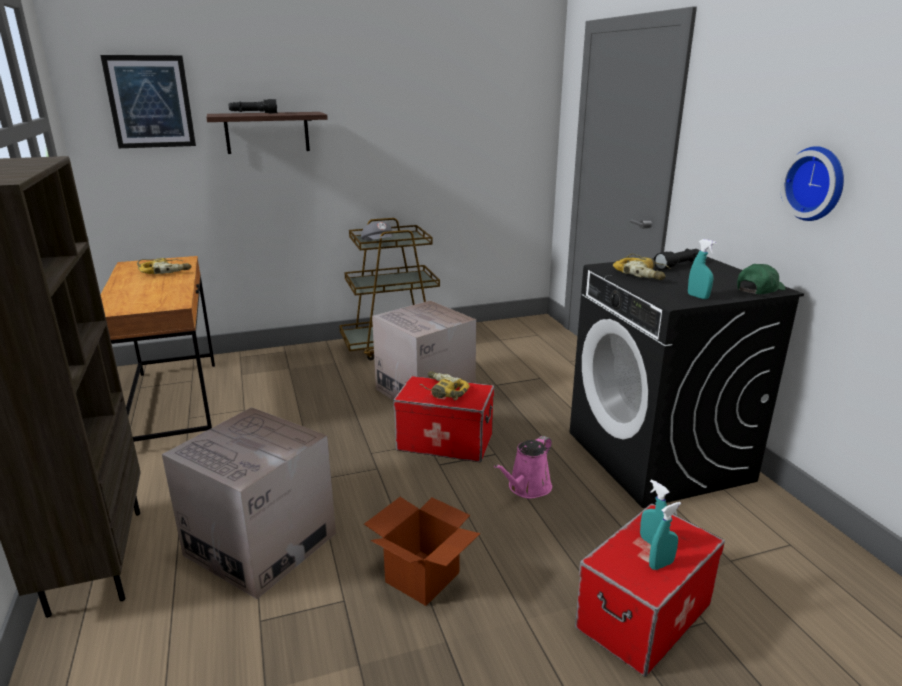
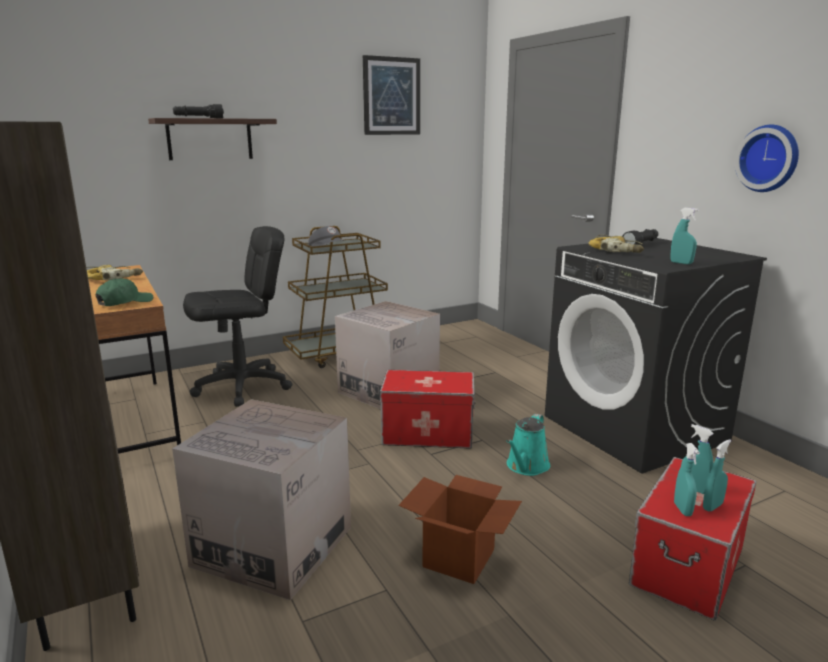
camera: 10 degrees left, 5 degrees down
picture [100,55,196,148] -> picture moved to [363,55,420,135]
power drill [420,371,470,400] -> none
pink watering can [494,436,552,499] -> turquoise watering can [506,414,550,476]
green cap [737,264,786,294] -> green cap moved to [96,278,153,306]
none -> black office chair [183,226,292,407]
none -> turquoise spray bottle [674,443,700,516]

